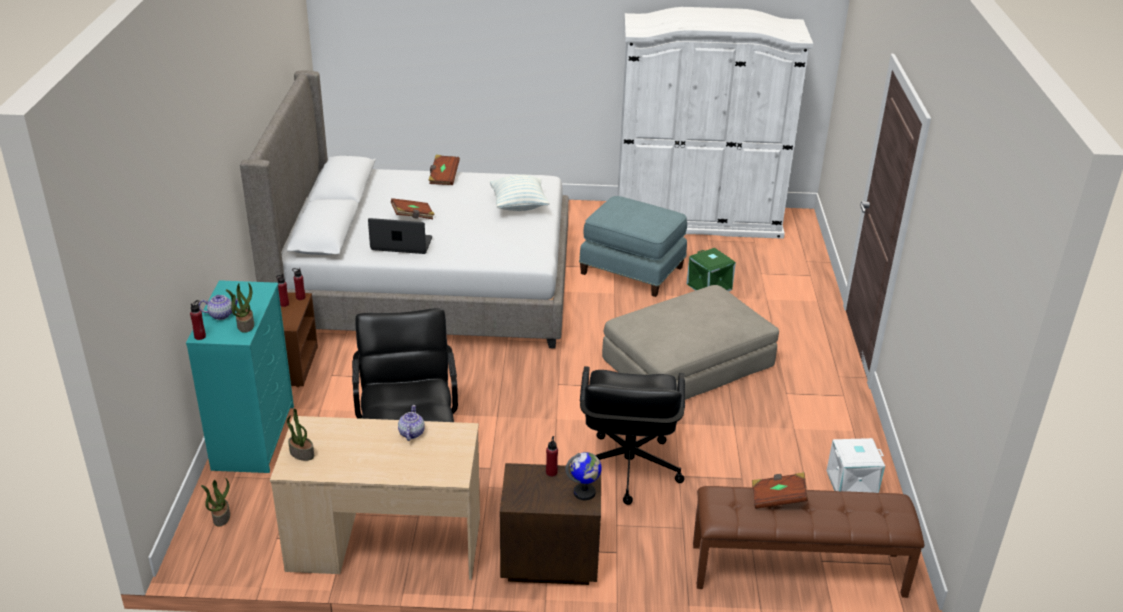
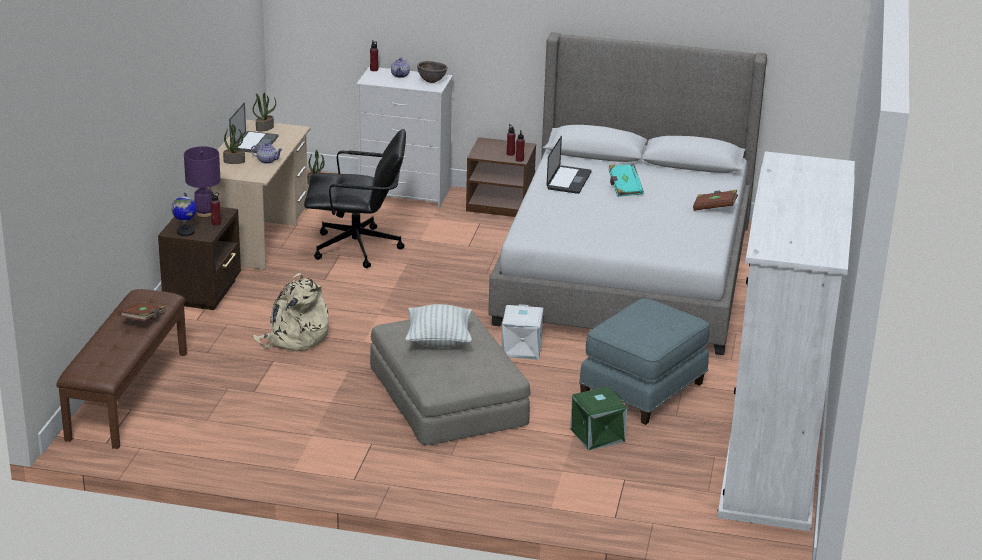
camera: 100 degrees right, 5 degrees down
turquoise dresser [186,280,294,473] -> white dresser [356,67,453,208]
potted plant [226,283,254,333] -> potted plant moved to [223,124,245,164]
brown book [391,198,435,219] -> turquoise book [609,164,644,197]
pillow [490,175,549,211] -> pillow moved to [405,304,472,348]
black office chair [580,366,685,505] -> beige backpack [253,273,329,352]
white storage box [826,438,885,493] -> white storage box moved to [501,304,543,360]
none -> purple table lamp [184,146,220,217]
none -> laptop [229,102,279,153]
none -> brown bowl [417,61,448,83]

